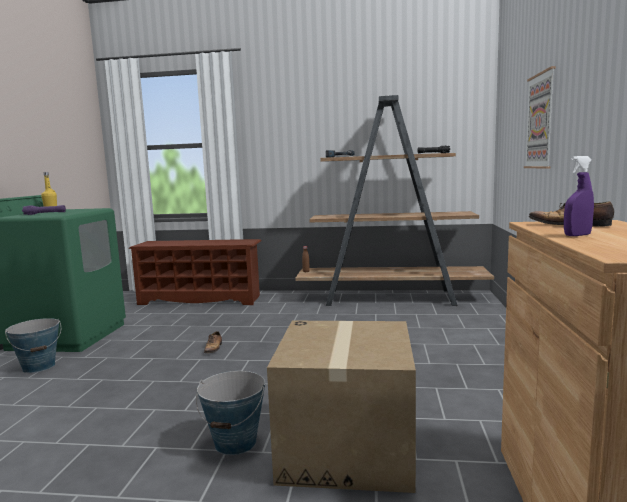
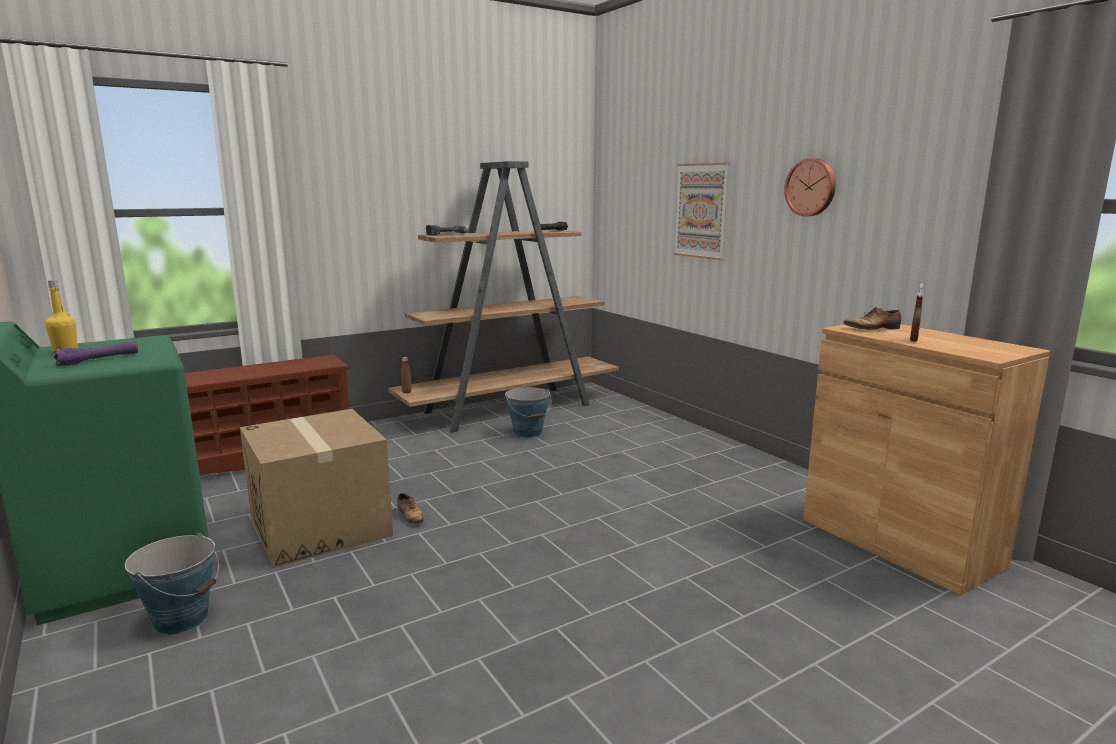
camera: 40 degrees left, 5 degrees up
bucket [196,371,265,455] -> bucket moved to [505,387,552,438]
cardboard box [267,321,416,493] -> cardboard box moved to [240,409,393,568]
purple spray bottle [564,156,594,236] -> brown spray bottle [910,284,923,342]
none -> wall clock [784,158,836,216]

